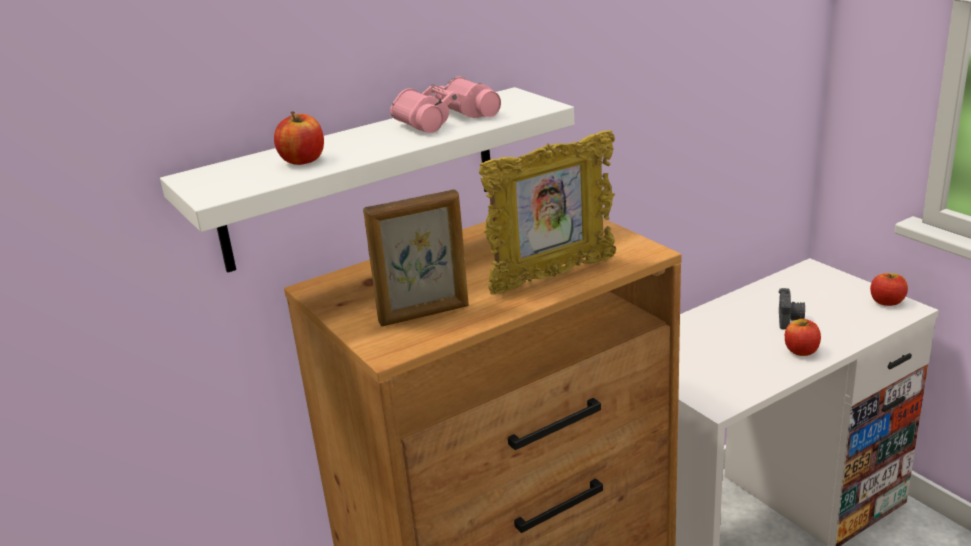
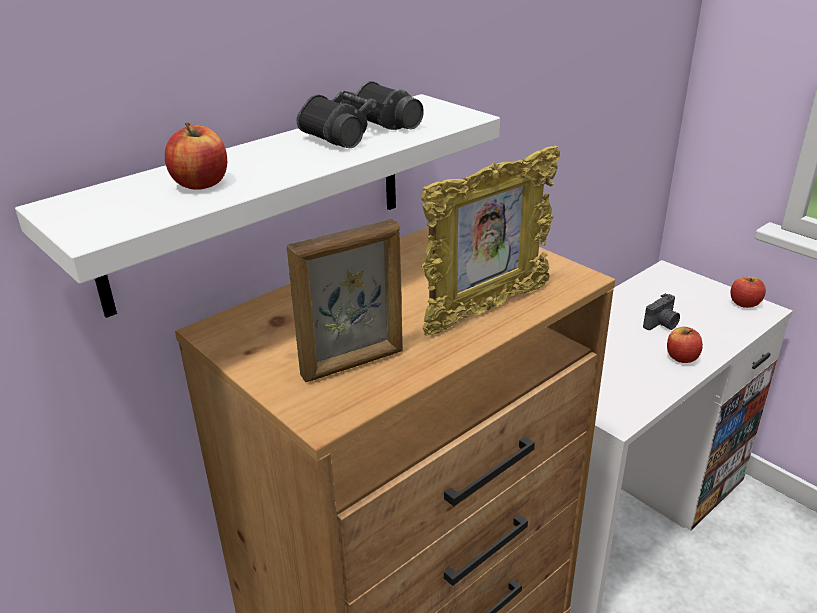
camera: 10 degrees left, 5 degrees up
pink binoculars [390,77,501,133] -> black binoculars [296,81,424,148]
camera [779,288,805,330] -> camera turned 45 degrees clockwise [643,293,680,330]

